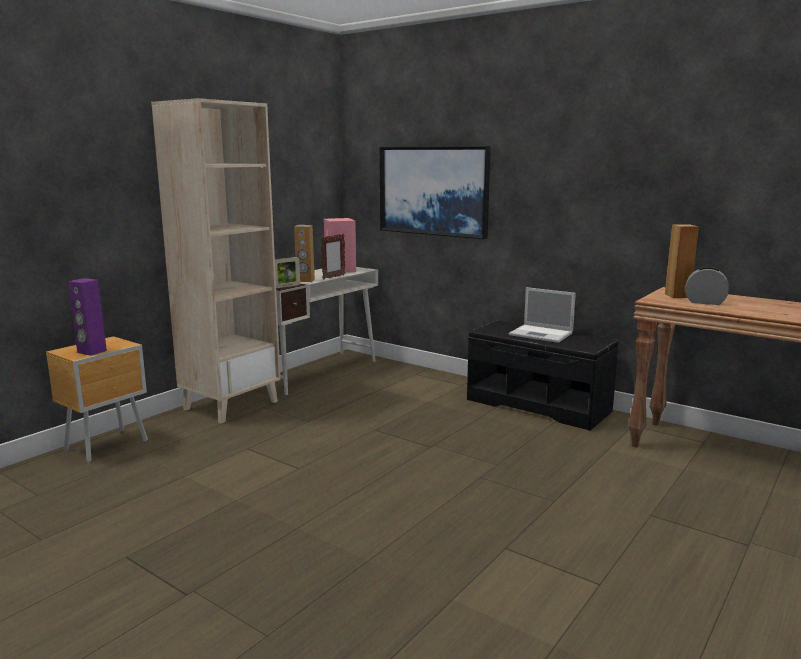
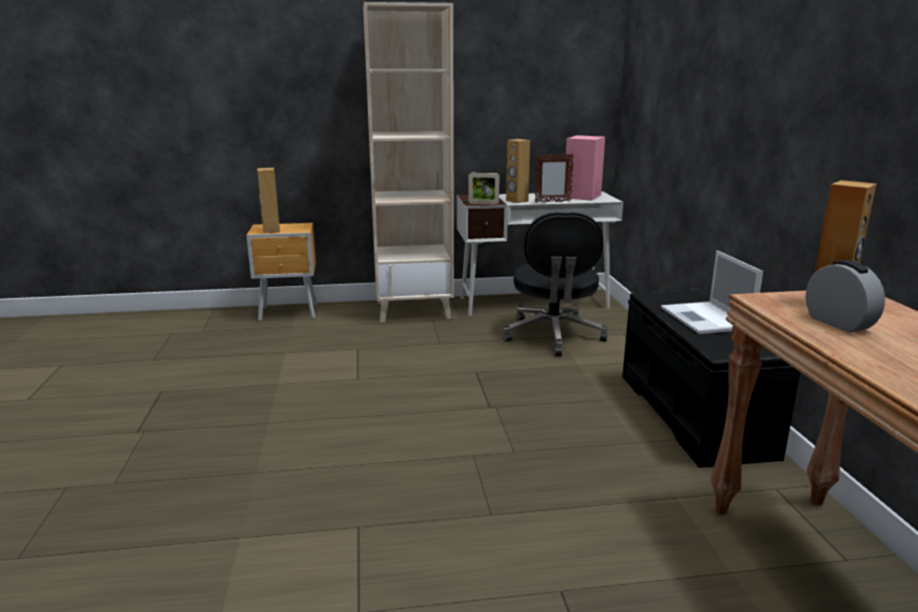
camera: 45 degrees right, 5 degrees up
purple speaker [68,278,107,356] -> brown speaker [257,168,280,233]
picture [380,146,491,239] -> none
none -> black office chair [503,212,608,356]

